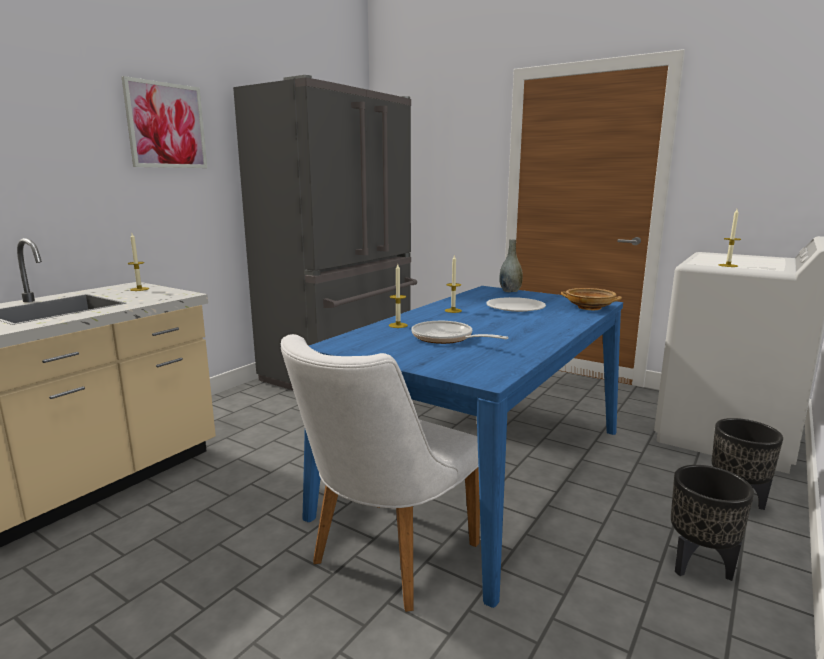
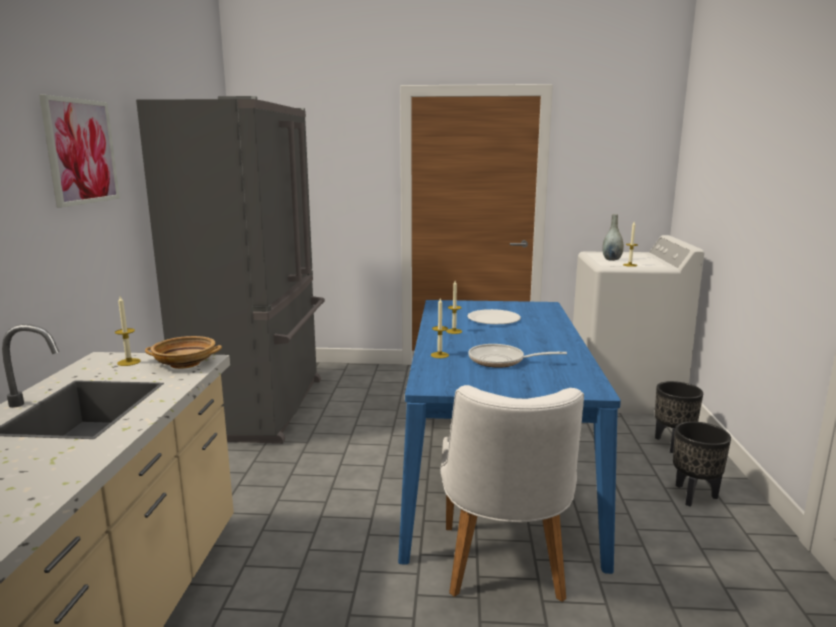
camera: 30 degrees left, 0 degrees up
grey vase [499,239,523,292] -> grey vase moved to [602,214,624,261]
beige bowl [561,288,622,310] -> beige bowl moved to [145,336,222,369]

